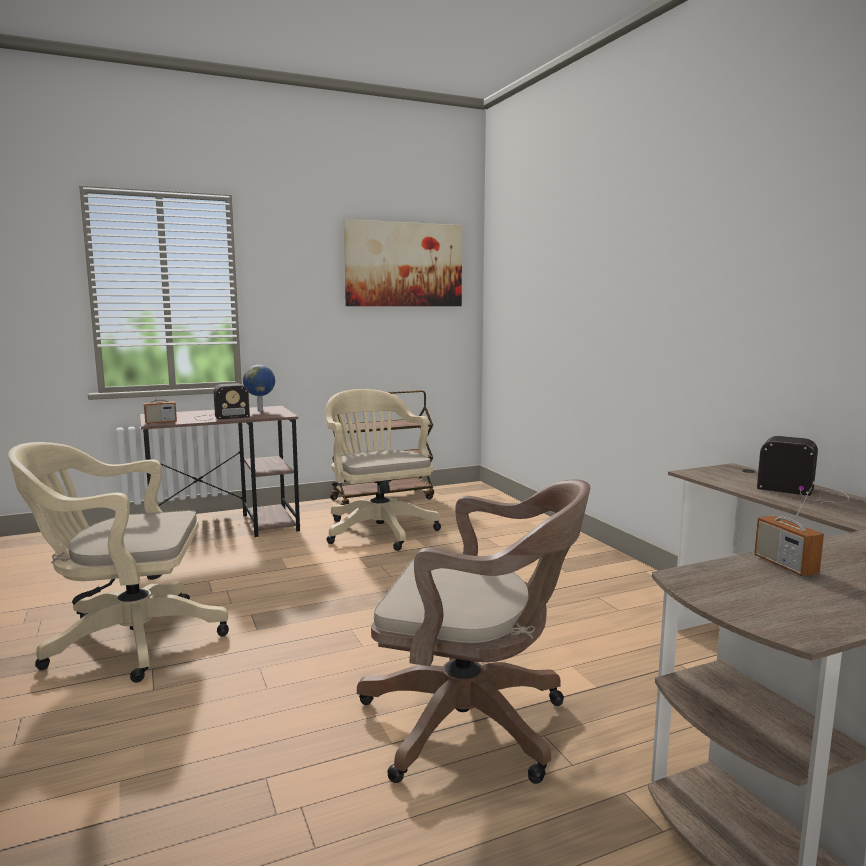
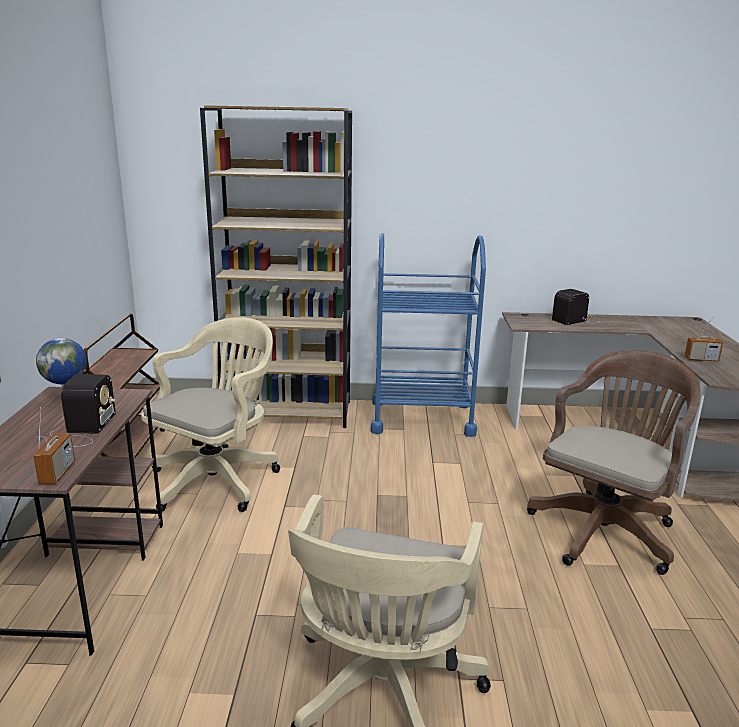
camera: 65 degrees left, 10 degrees up
beige office chair [326,389,441,551] -> beige office chair turned 120 degrees clockwise [141,317,280,512]
picture [344,219,462,306] -> none
none -> brown bookcase [200,105,352,428]
none -> blue cart [371,233,486,437]

